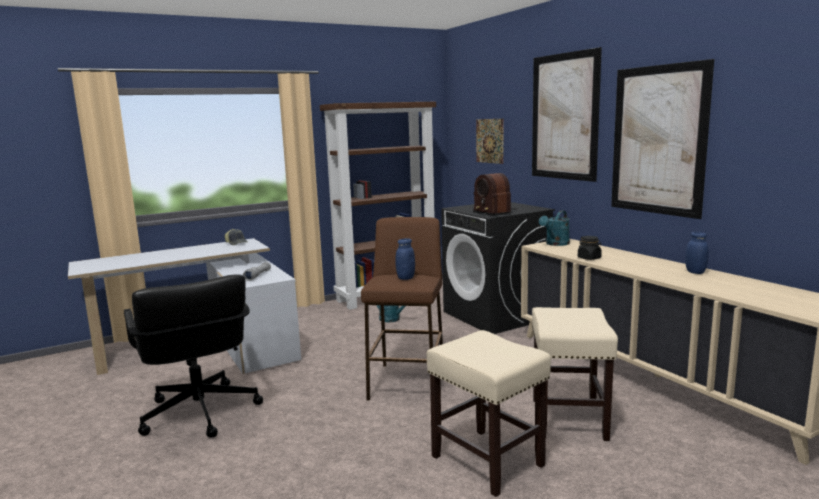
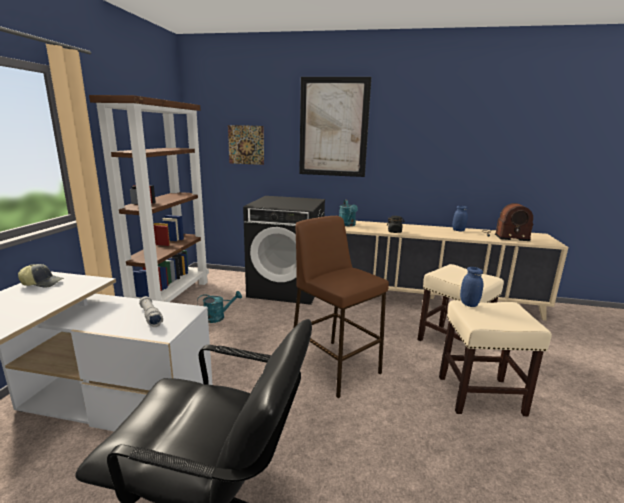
camera: 50 degrees left, 5 degrees up
blue jar [395,238,415,280] -> blue jar moved to [460,267,483,307]
radio [473,173,518,216] -> radio moved to [486,203,533,241]
picture [611,59,714,219] -> none

